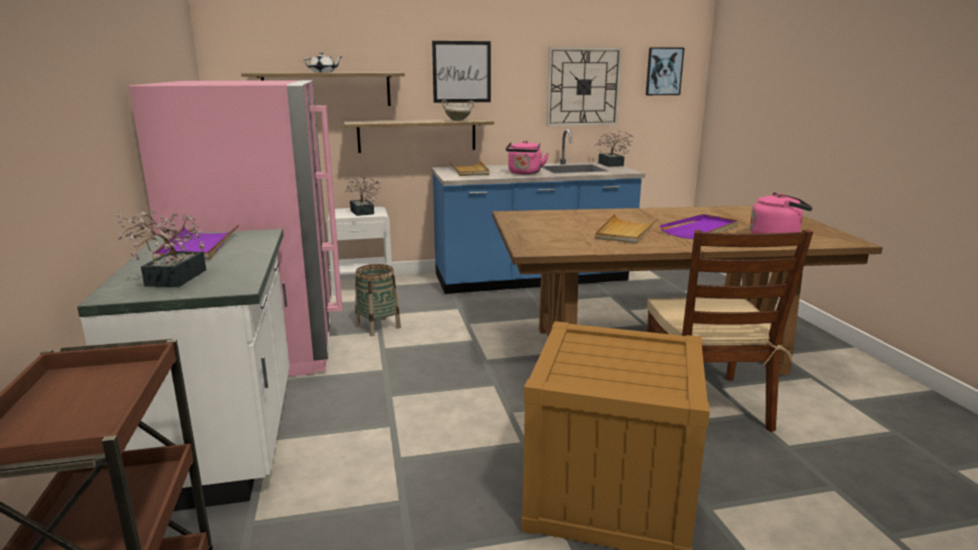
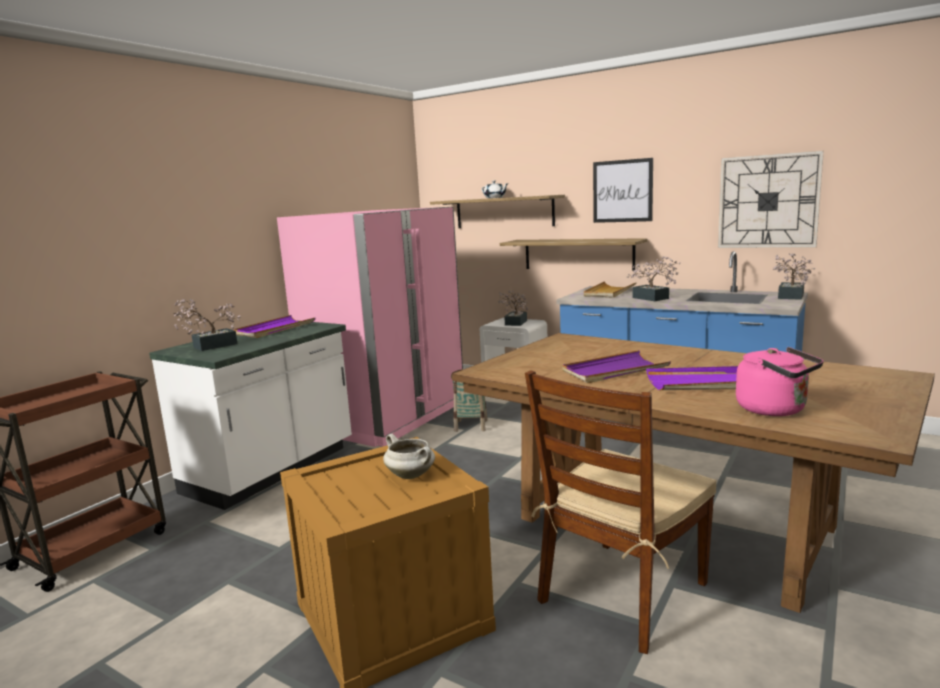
camera: 45 degrees right, 5 degrees down
white cooking pot [442,100,474,121] -> white cooking pot moved to [383,434,435,479]
pink kettle [506,140,549,175] -> potted plant [626,256,680,301]
beige tray [595,214,658,244] -> purple tray [562,350,671,383]
picture [646,47,684,95] -> none

